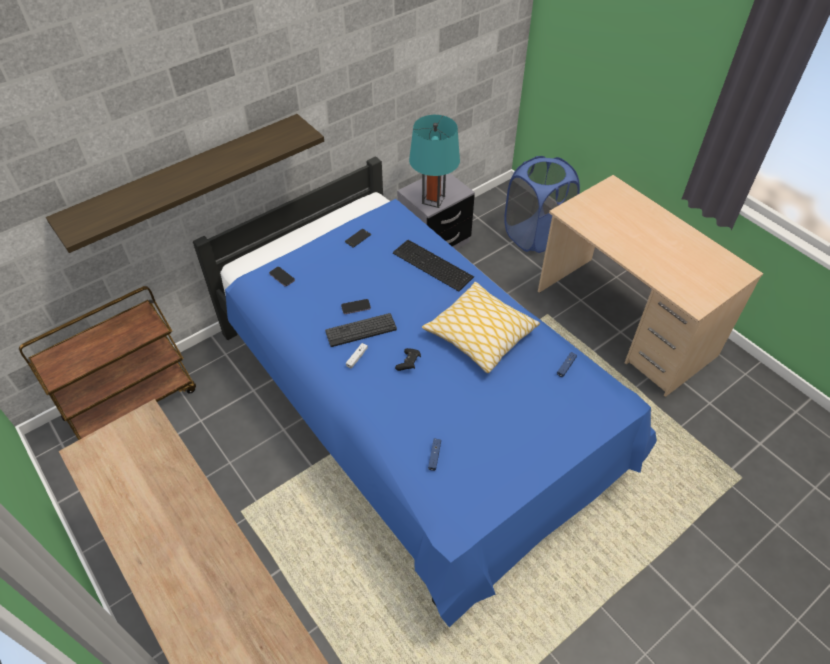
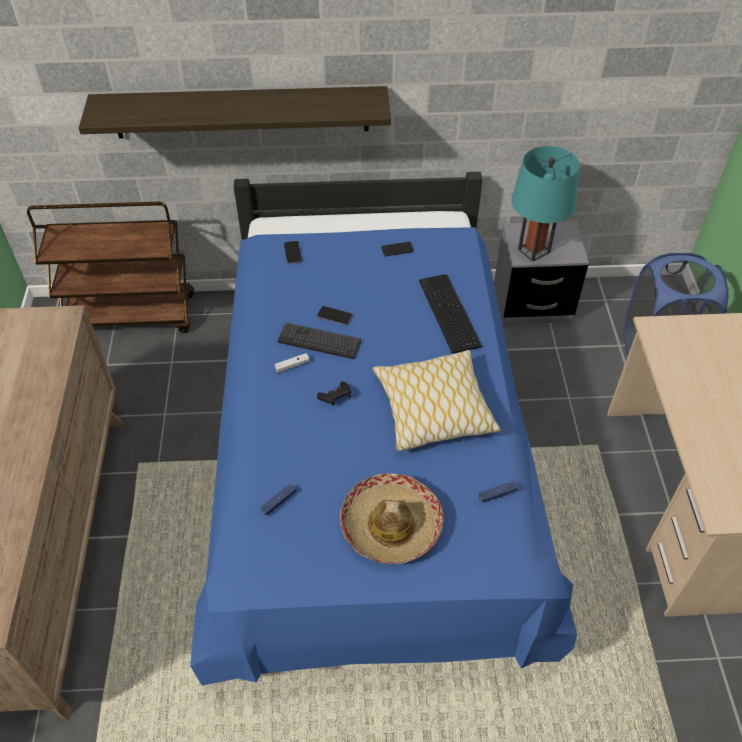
camera: 35 degrees right, 0 degrees up
none -> hat [340,473,444,564]

